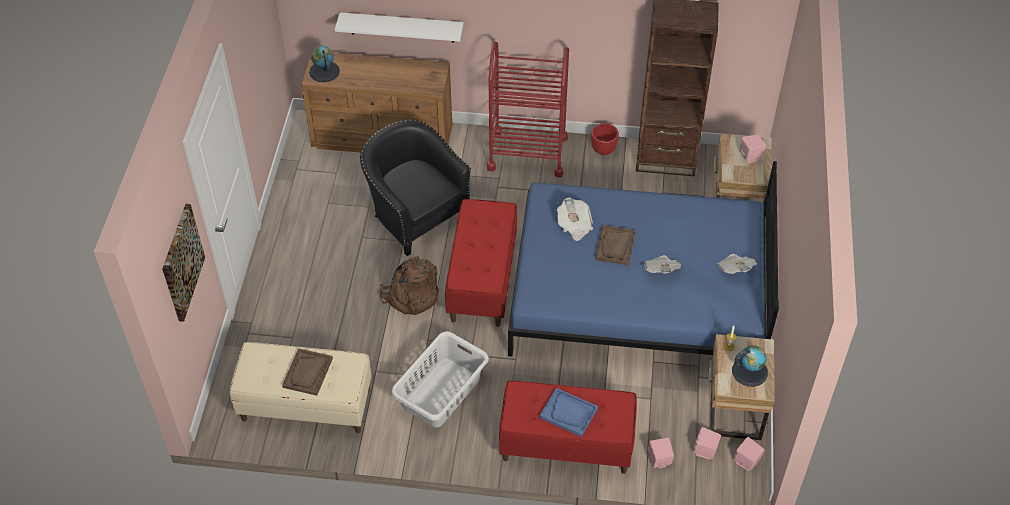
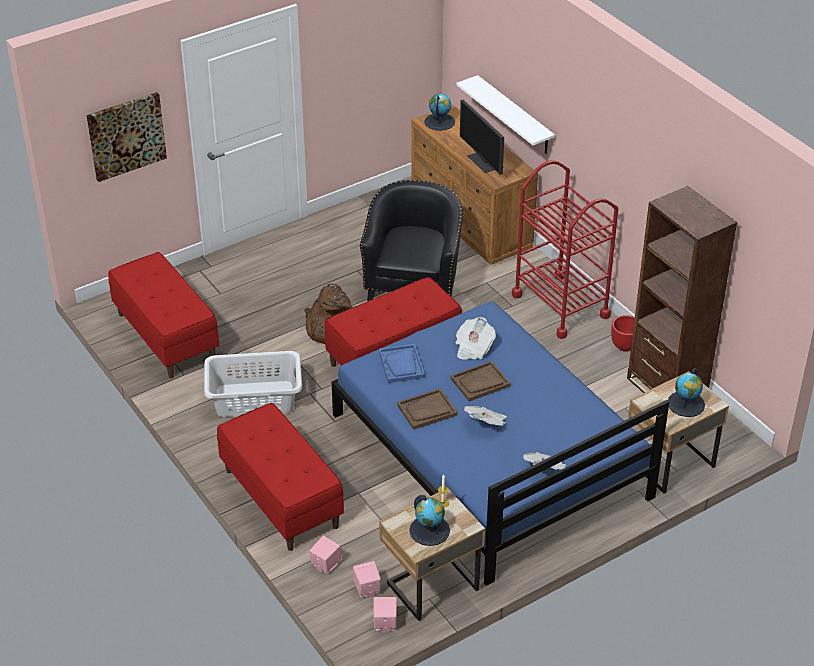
camera: 50 degrees right, 10 degrees down
beige bench [230,342,371,433] -> red bench [108,252,219,378]
brown tray [282,348,333,396] -> brown tray moved to [397,388,457,430]
blue tray [539,388,598,437] -> blue tray moved to [379,344,425,383]
pink speaker [739,134,766,164] -> globe [668,368,705,417]
none -> monitor [460,99,504,175]

